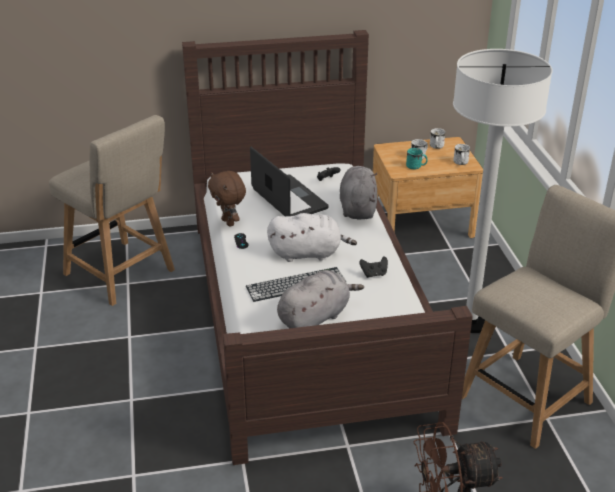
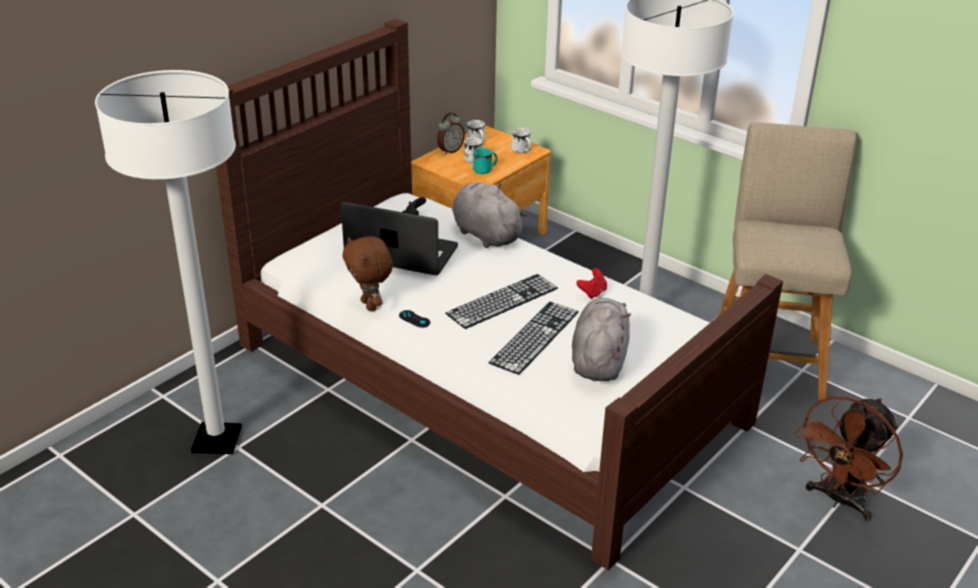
camera: 40 degrees left, 0 degrees up
beige chair [49,115,175,306] -> white floor lamp [95,70,242,454]
brown plush toy [208,171,246,226] -> brown plush toy turned 45 degrees clockwise [343,236,393,311]
white plush toy [267,213,357,262] -> keyboard [445,274,558,329]
black game controller [359,256,388,278] -> red game controller [576,268,607,299]
none -> alarm clock [437,113,465,155]

